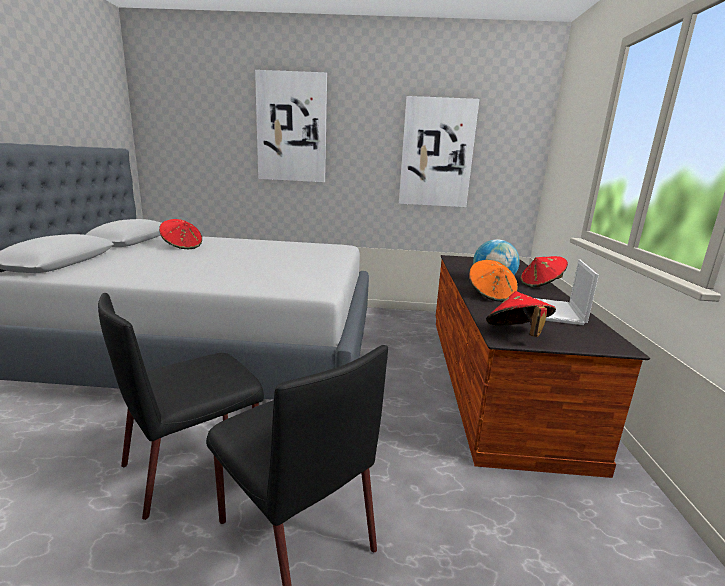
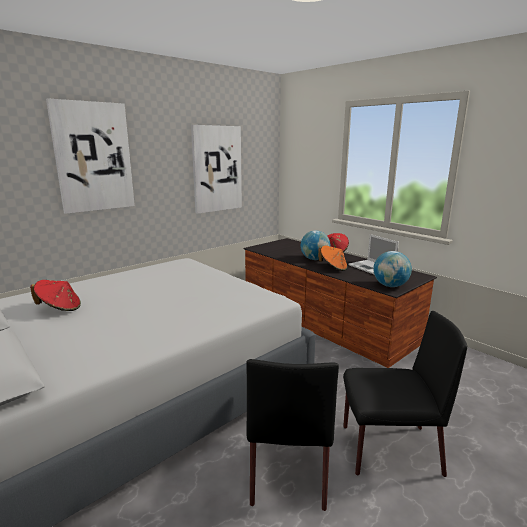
camera: 45 degrees left, 0 degrees up
red hat [486,291,556,337] -> globe [373,251,412,287]

